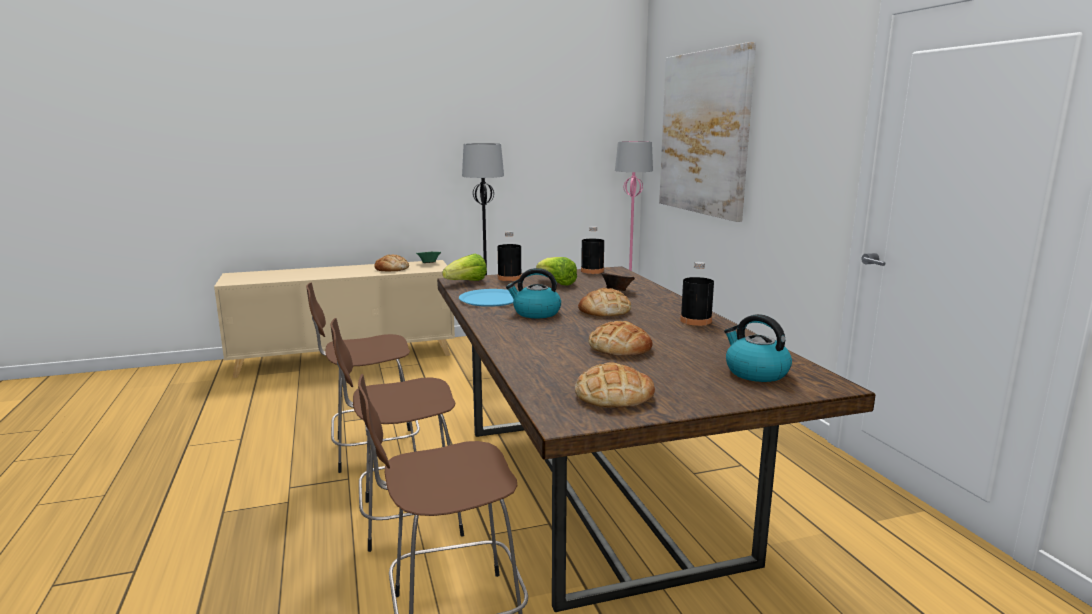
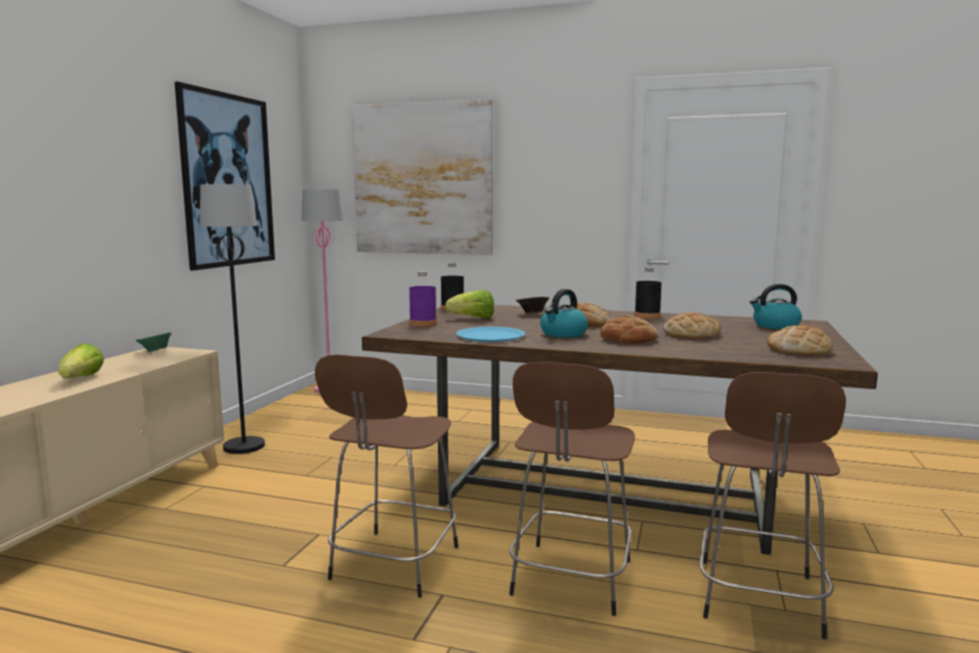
camera: 55 degrees left, 5 degrees down
bread [375,254,409,271] -> bread moved to [600,315,658,343]
lettuce [442,254,487,281] -> lettuce moved to [58,343,104,378]
black bottle [498,231,522,281] -> purple bottle [409,271,437,326]
none -> picture [175,81,275,271]

